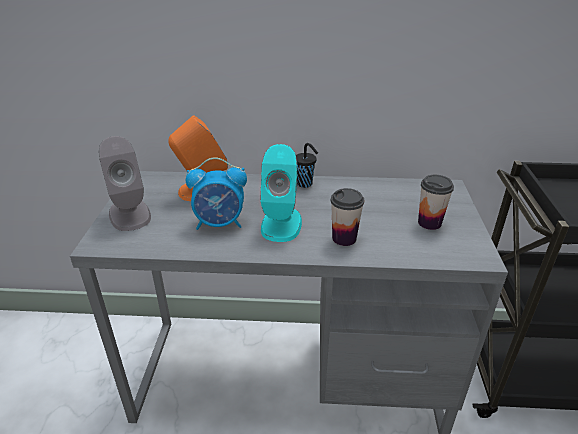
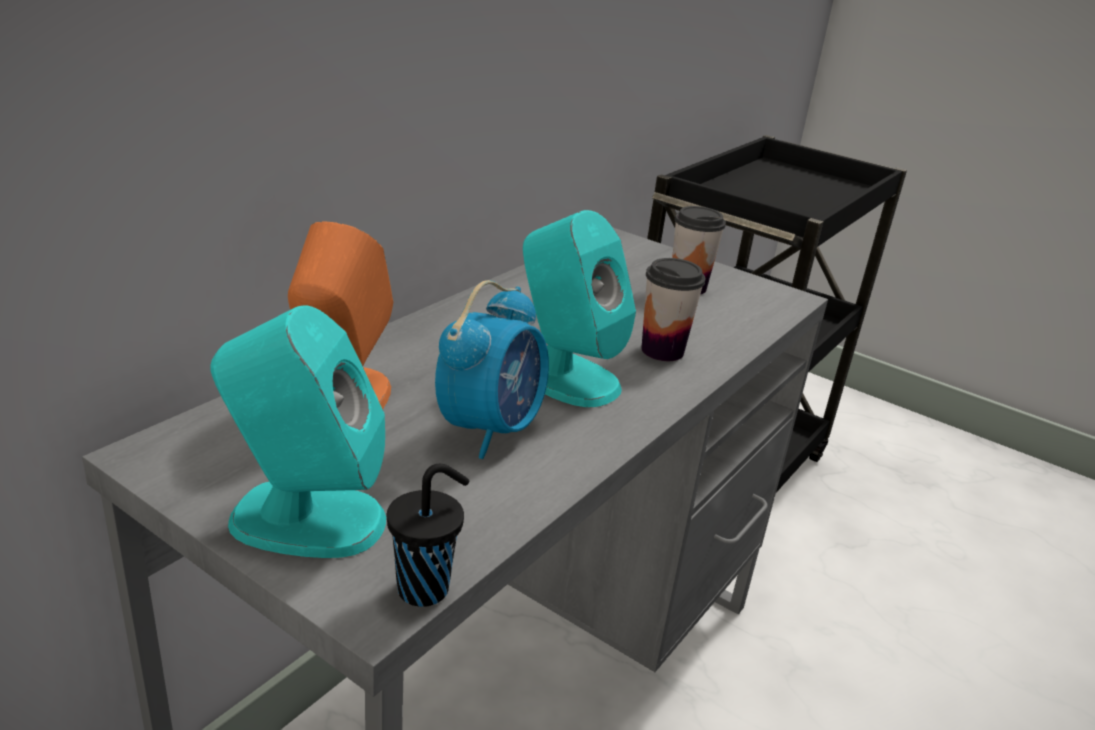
camera: 60 degrees left, 5 degrees down
grey speaker [99,136,151,231] -> turquoise speaker [210,305,386,558]
black cup [296,143,318,188] -> black cup moved to [387,464,469,607]

